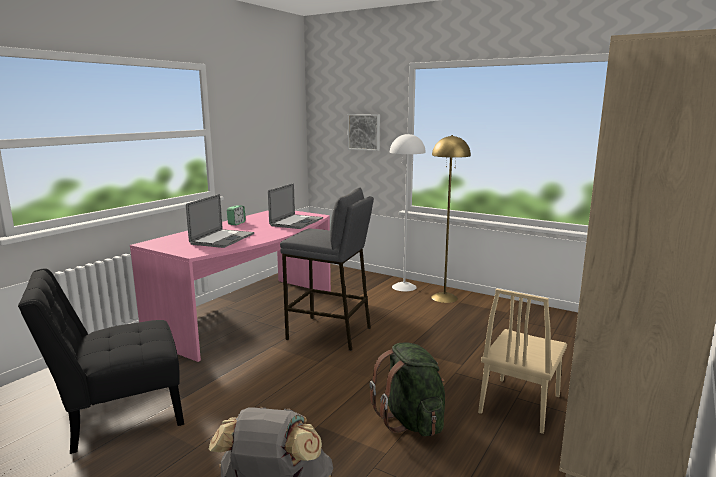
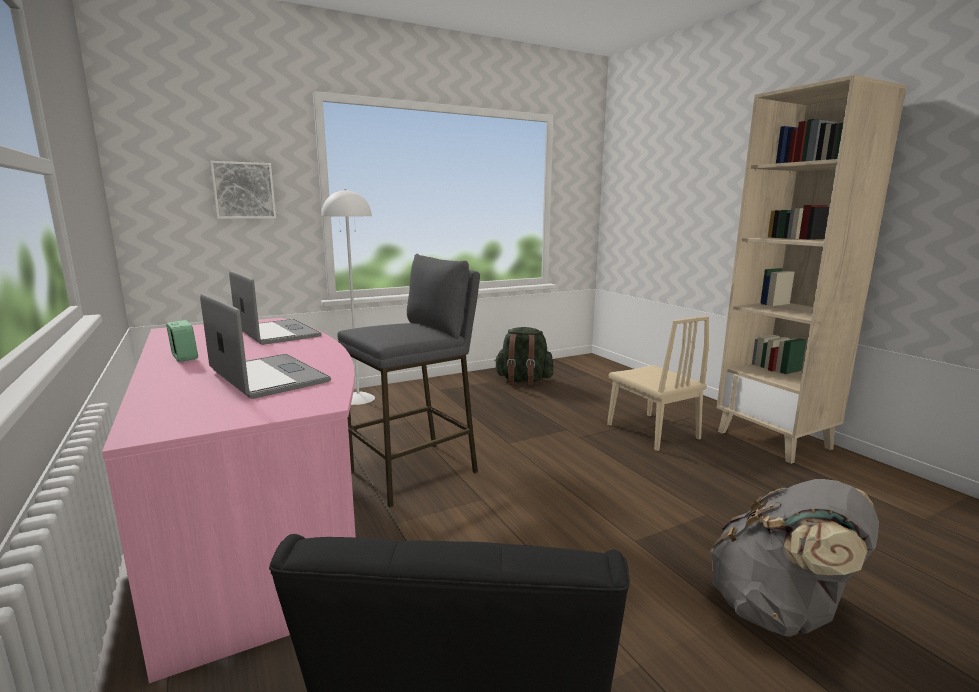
camera: 60 degrees left, 0 degrees up
green backpack [369,342,445,436] -> green backpack moved to [494,327,554,386]
yellow floor lamp [431,135,471,303] -> none

